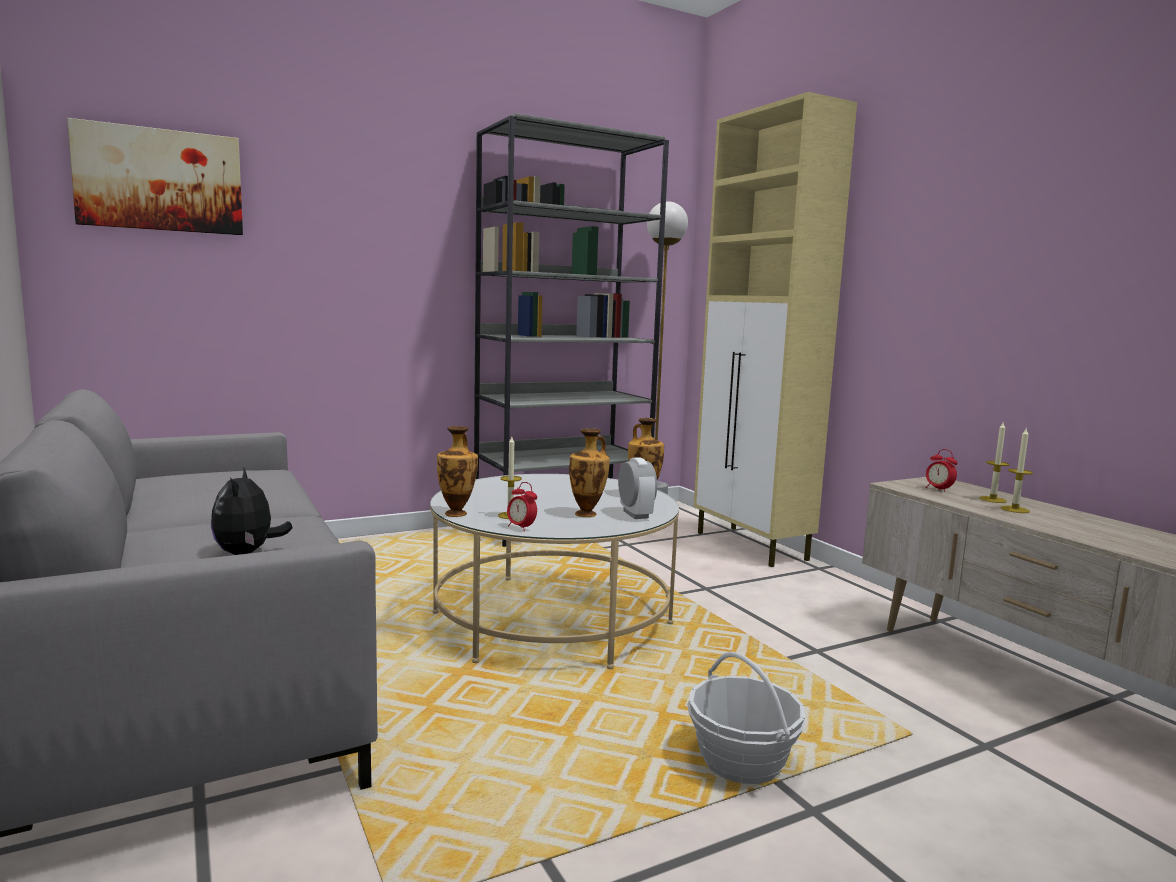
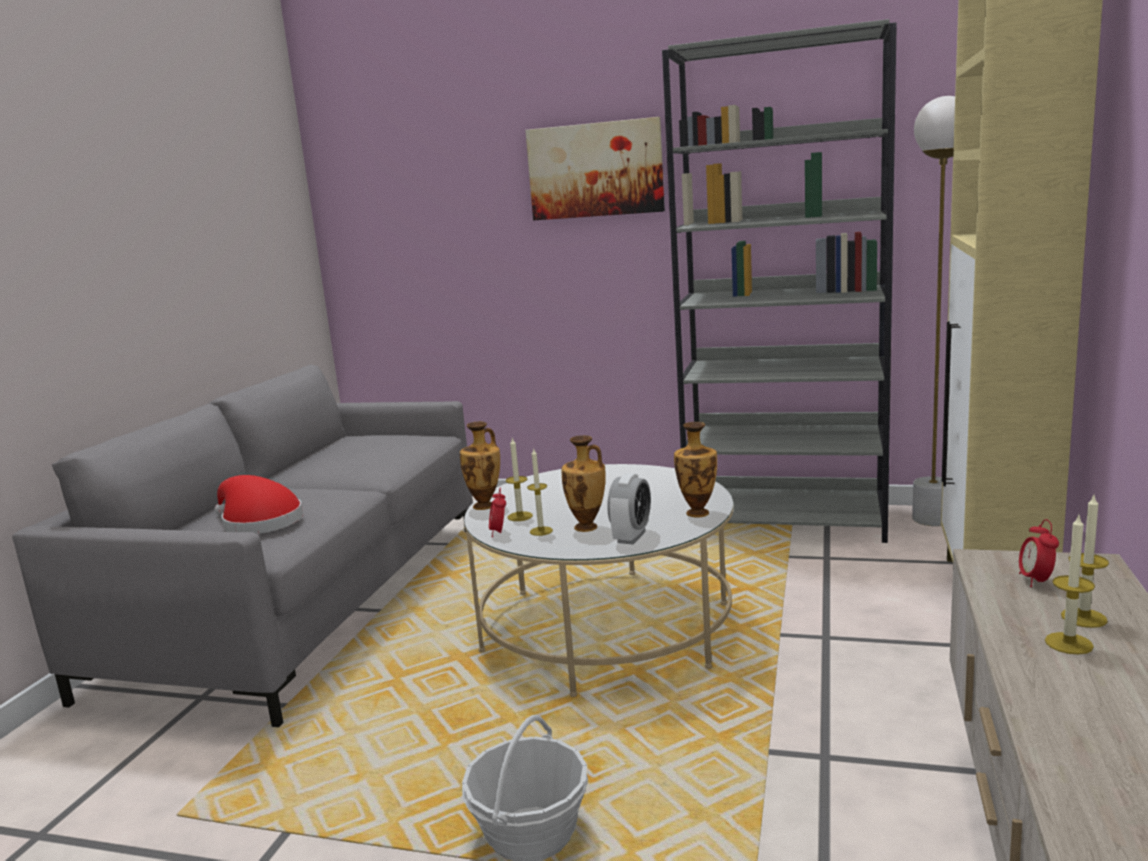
camera: 45 degrees right, 5 degrees up
picture [67,118,243,235] -> picture moved to [525,117,665,220]
plush toy [211,467,293,555] -> red hat [214,475,303,534]
none -> candle [527,449,553,536]

